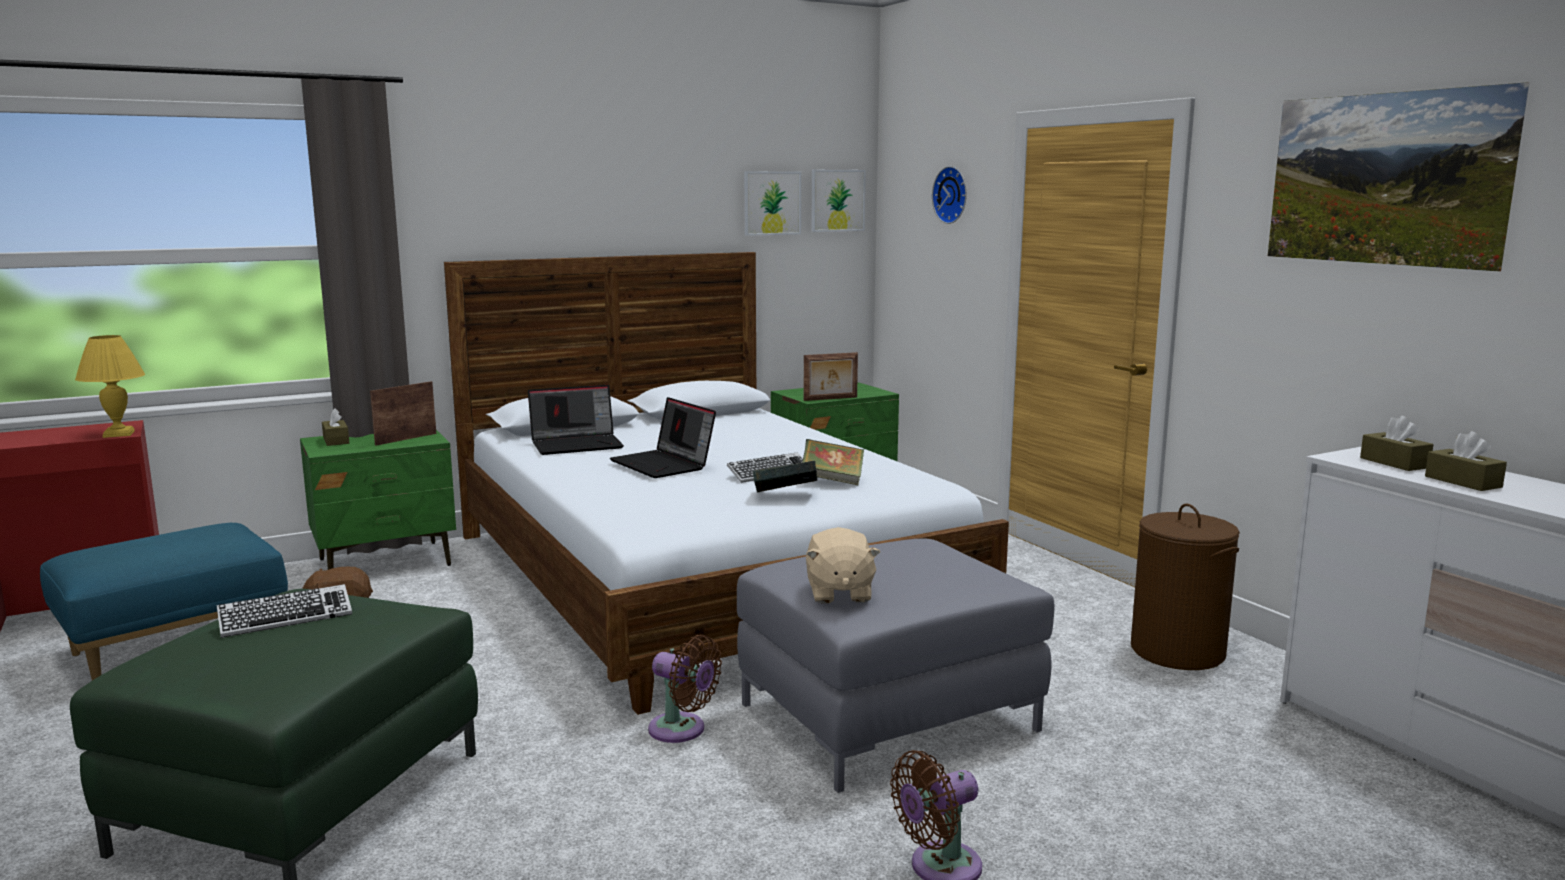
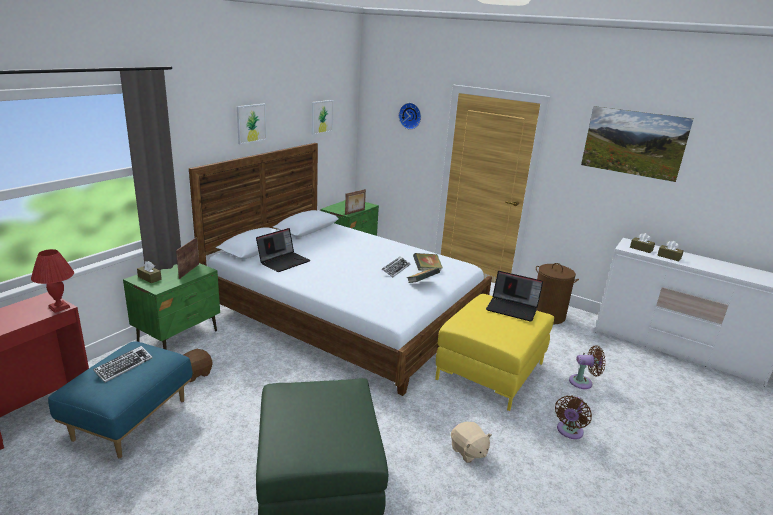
camera: 30 degrees left, 10 degrees up
yellow table lamp [75,335,145,438] -> red table lamp [31,249,74,313]
keyboard [216,584,352,638] -> keyboard moved to [93,346,152,383]
laptop [610,397,716,478] -> laptop moved to [486,271,543,322]
brown fan [648,635,722,743] -> brown fan moved to [569,345,606,389]
grey ottoman [737,539,1054,793] -> yellow ottoman [435,294,554,411]
beige plush toy [806,527,880,603] -> beige plush toy moved to [451,422,492,463]
picture [811,170,866,232] -> picture moved to [237,104,267,144]

